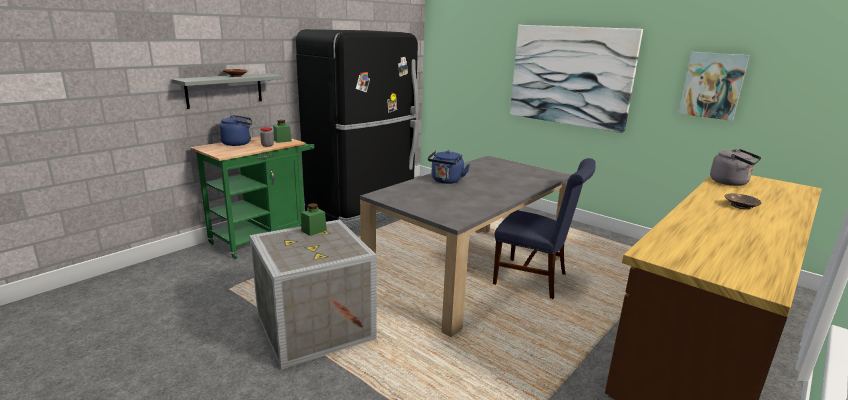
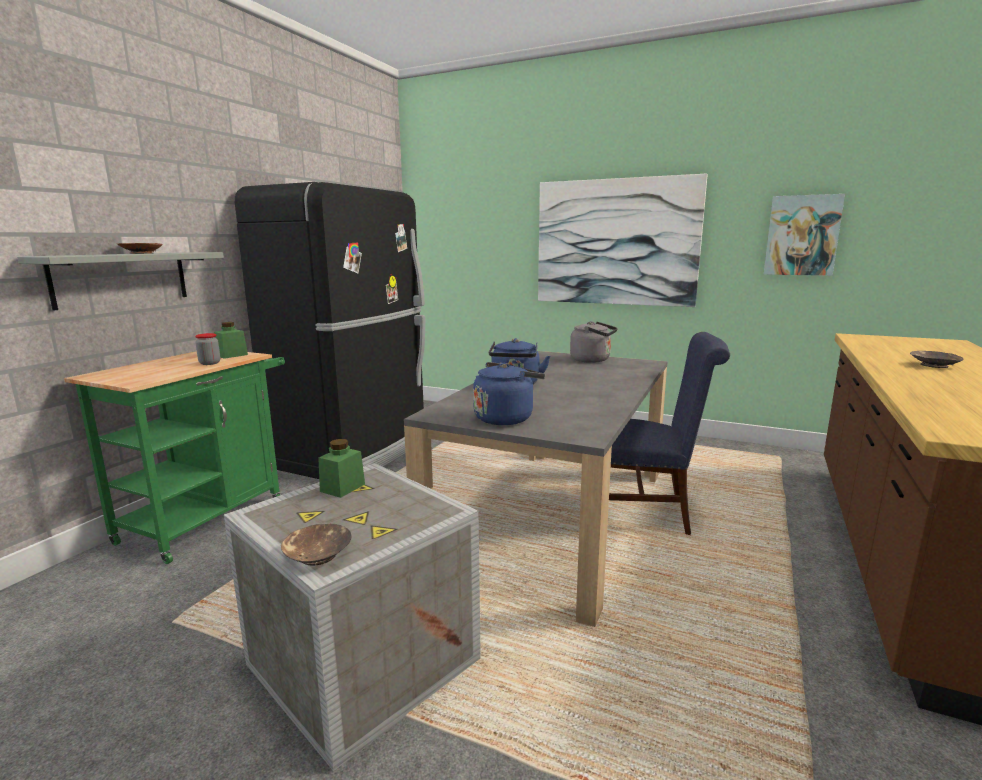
camera: 15 degrees left, 5 degrees down
blue kettle [219,115,252,146] -> blue kettle moved to [473,362,545,425]
grey kettle [710,149,761,186] -> grey kettle moved to [570,321,618,363]
none -> brown bowl [281,524,352,565]

